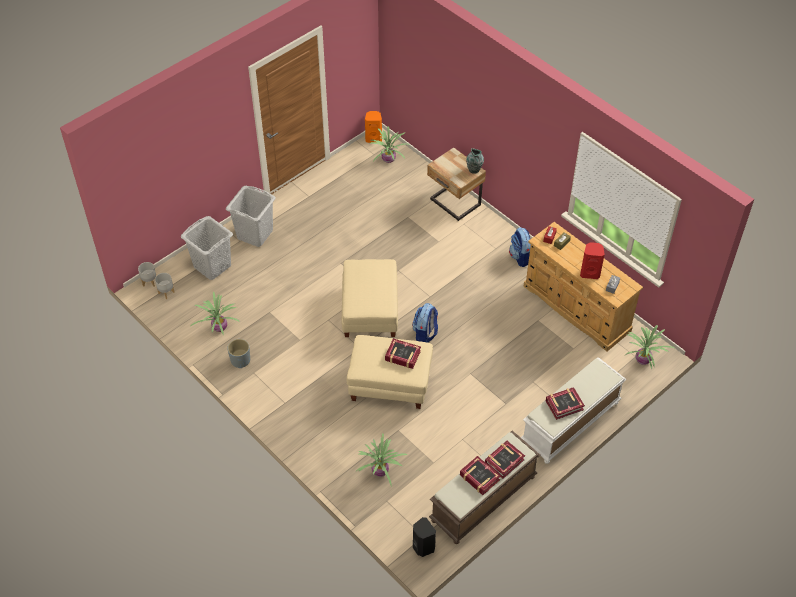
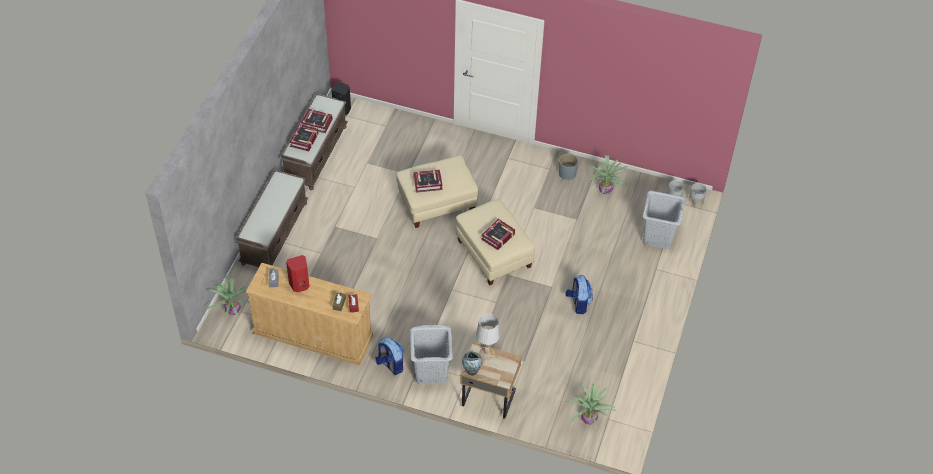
camera: 150 degrees right, 0 degrees up
grey laundry basket [226,186,275,247] -> grey laundry basket moved to [410,325,453,384]
potted plant [355,433,407,487] -> none
orange speaker [365,111,382,143] -> none
backpack [412,303,438,343] -> backpack moved to [566,275,593,314]
white bench [521,357,627,464] -> brown bench [235,170,308,267]
book [546,387,585,420] -> book moved to [481,219,515,250]
none -> white table lamp [476,314,500,360]

